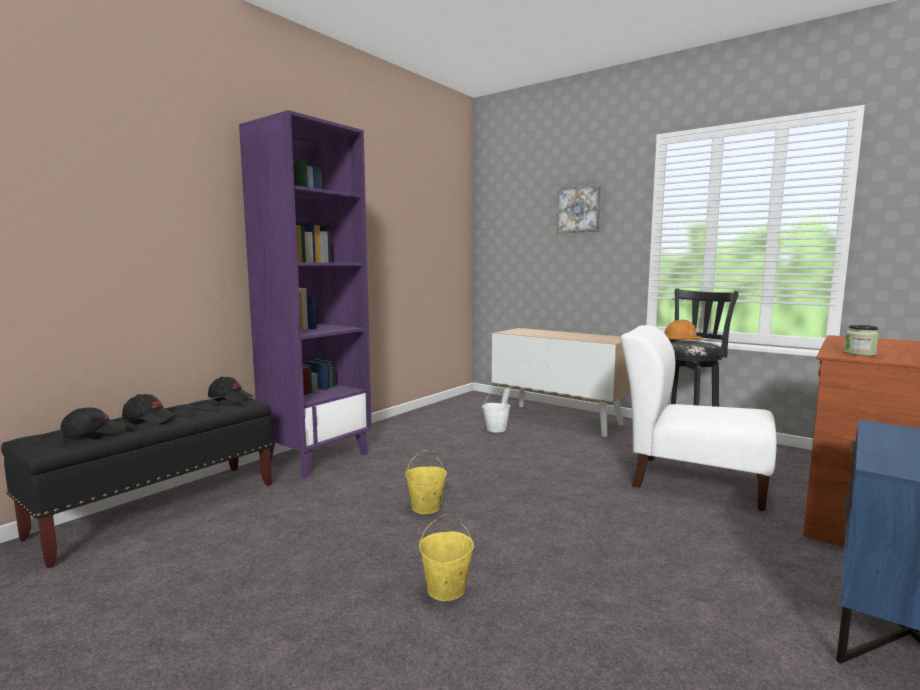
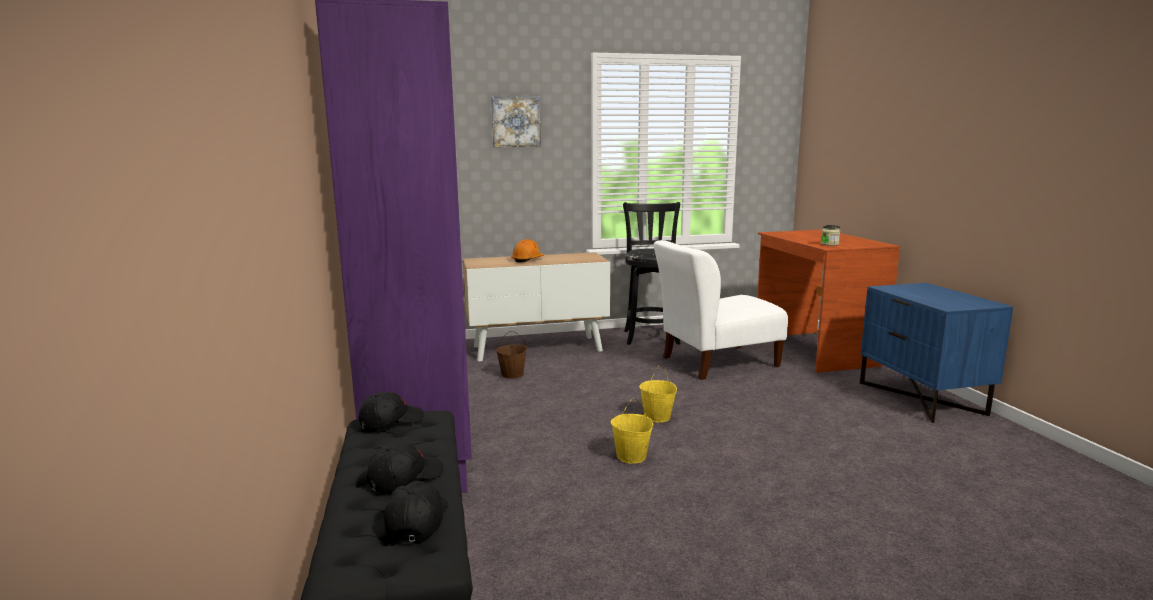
camera: 50 degrees left, 5 degrees up
yellow bucket [419,514,474,601] -> yellow bucket moved to [639,365,677,422]
white bucket [482,390,511,433] -> brown bucket [496,331,527,379]
orange hard hat [664,320,703,342] -> orange hard hat moved to [511,239,544,263]

